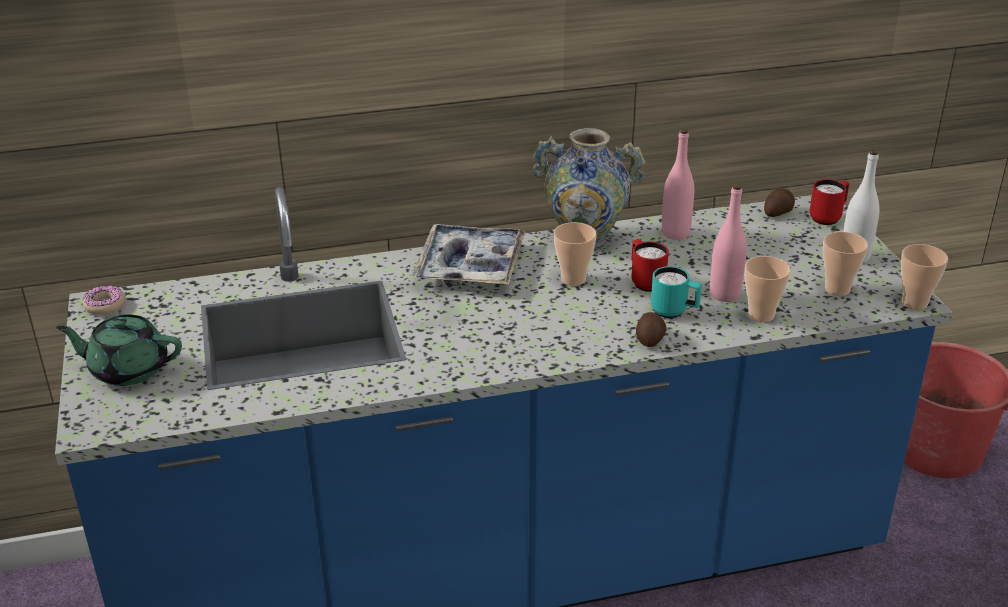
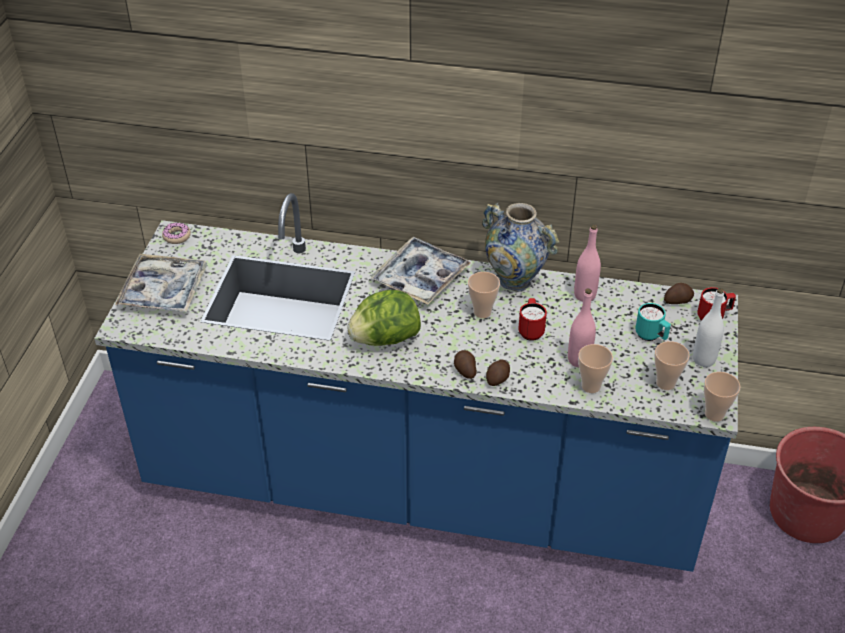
camera: 25 degrees right, 10 degrees up
green teapot [56,315,182,386] -> tray [115,254,207,312]
turquoise mug [651,266,702,318] -> turquoise mug moved to [635,303,671,341]
none -> lettuce [348,290,421,346]
none -> potato [454,350,477,379]

